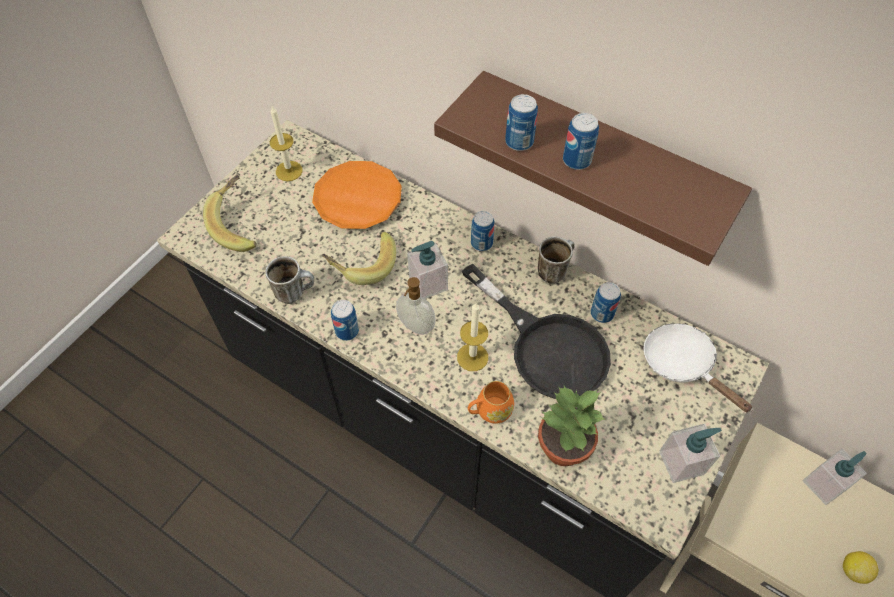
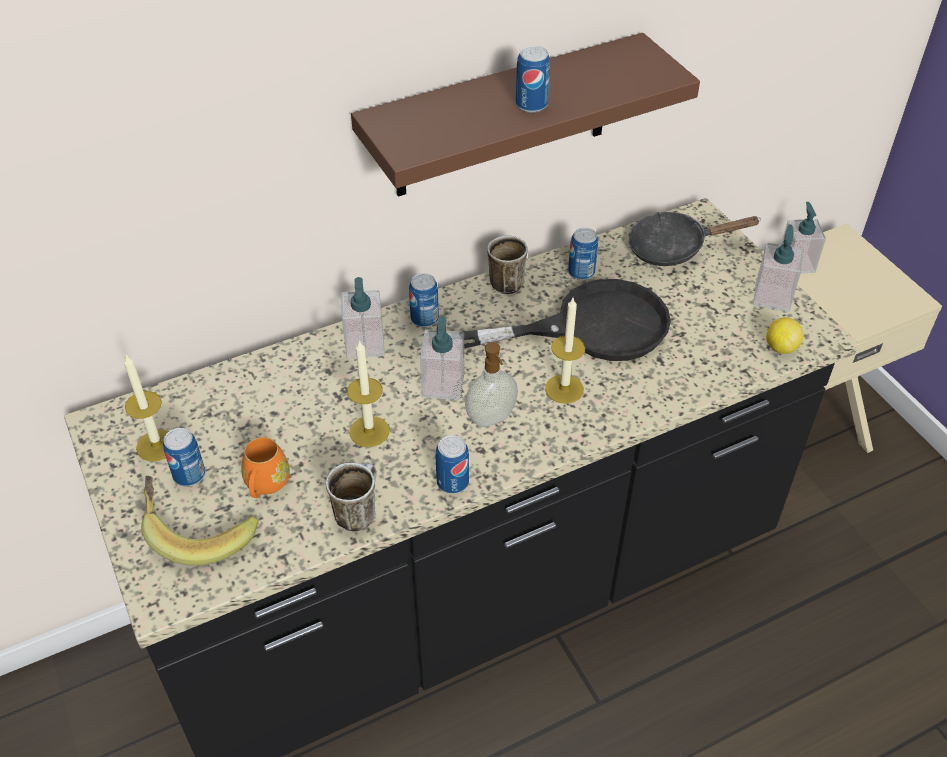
camera: 60 degrees left, 10 degrees down
orange plate [312,161,402,229] -> none
banana [322,232,396,285] -> candle [347,340,389,447]
orange mug [468,381,514,424] -> orange mug moved to [241,437,290,498]
can [505,94,538,151] -> can moved to [163,428,205,486]
potted plant [538,386,605,466] -> none
white frying pan [644,323,753,412] -> black frying pan [628,212,761,266]
lemon [843,551,878,584] -> lemon moved to [766,317,803,354]
none -> soap dispenser [341,277,384,359]

